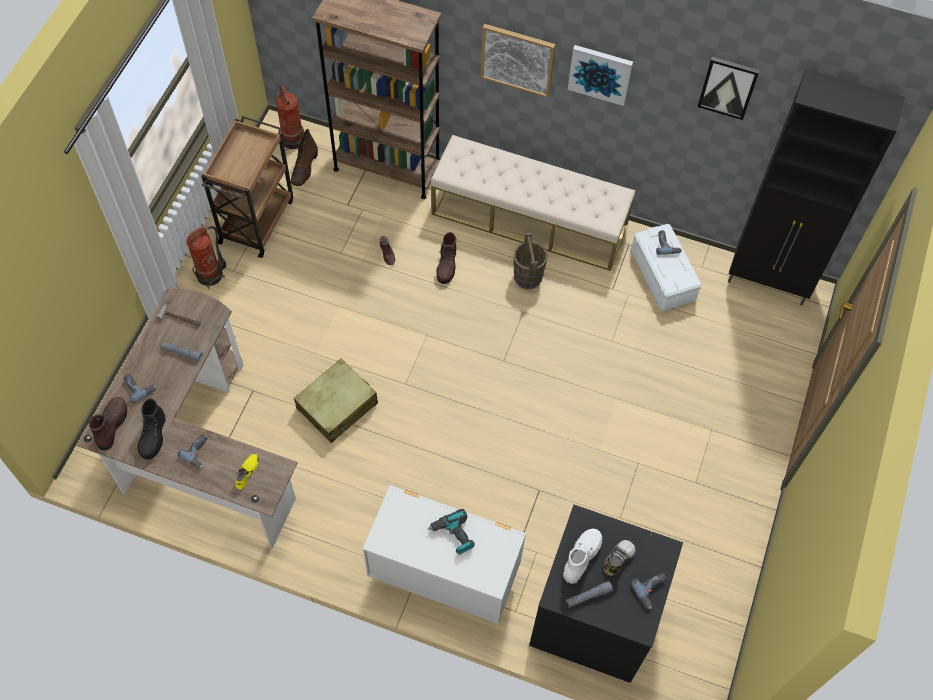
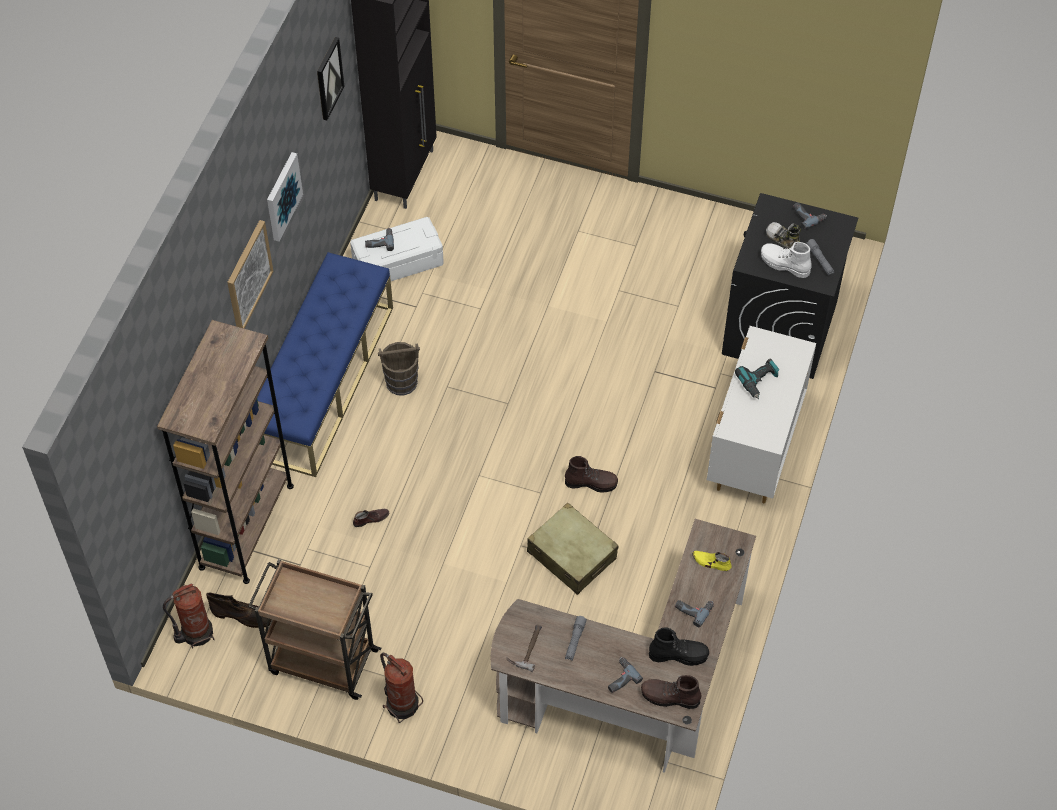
camera: 90 degrees left, 5 degrees down
beige bench [431,135,635,271] -> blue bench [257,252,393,477]
brown boot [436,232,457,284] -> brown boot moved to [565,456,618,493]

